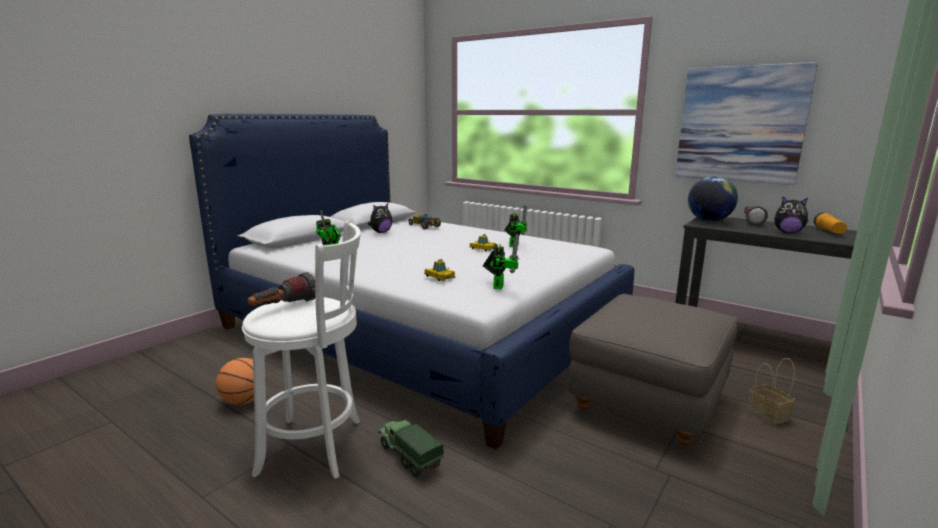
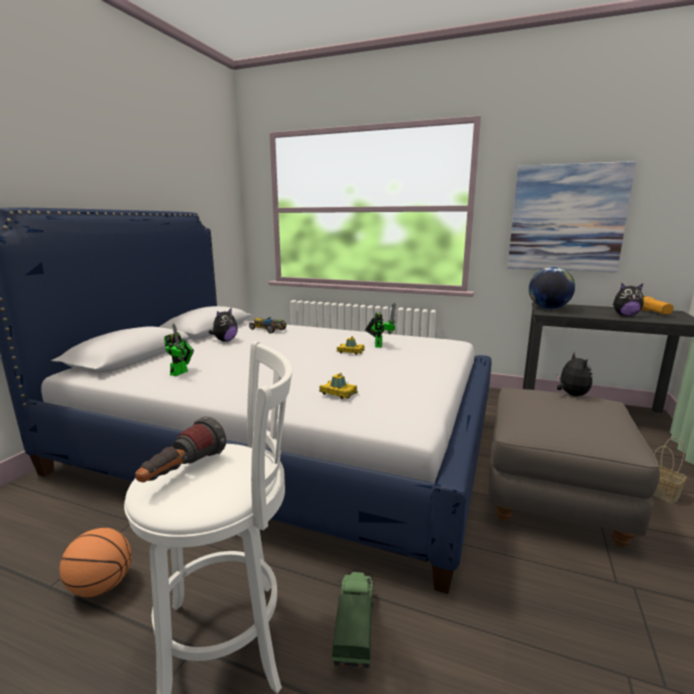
camera: 15 degrees left, 0 degrees up
toy truck [378,418,444,477] -> toy truck turned 60 degrees clockwise [332,572,375,668]
toy robot [483,234,519,289] -> none
flashlight [744,206,768,226] -> none
none -> plush toy [556,352,592,396]

